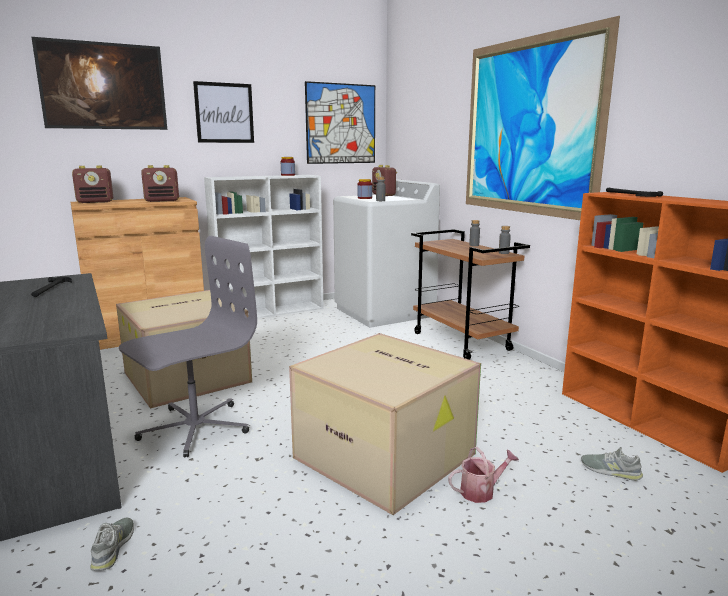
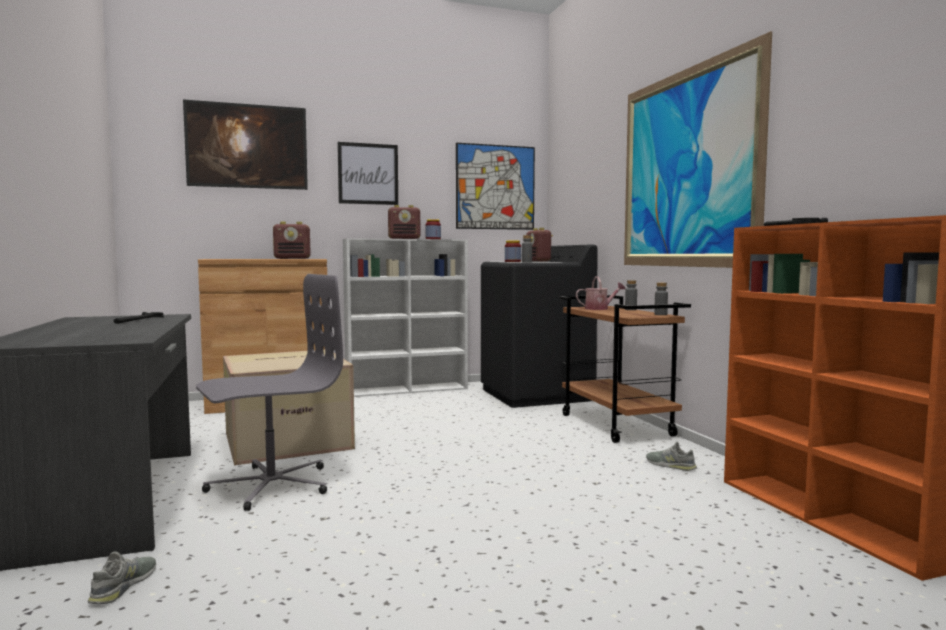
camera: 10 degrees right, 10 degrees down
radio [72,166,113,203] -> radio moved to [388,205,420,239]
cardboard box [289,333,481,515] -> none
white washing machine [333,179,440,327] -> black washing machine [481,245,598,408]
watering can [448,447,519,503] -> watering can moved to [576,277,626,310]
grey shoe [581,447,643,481] -> grey shoe moved to [646,442,697,471]

